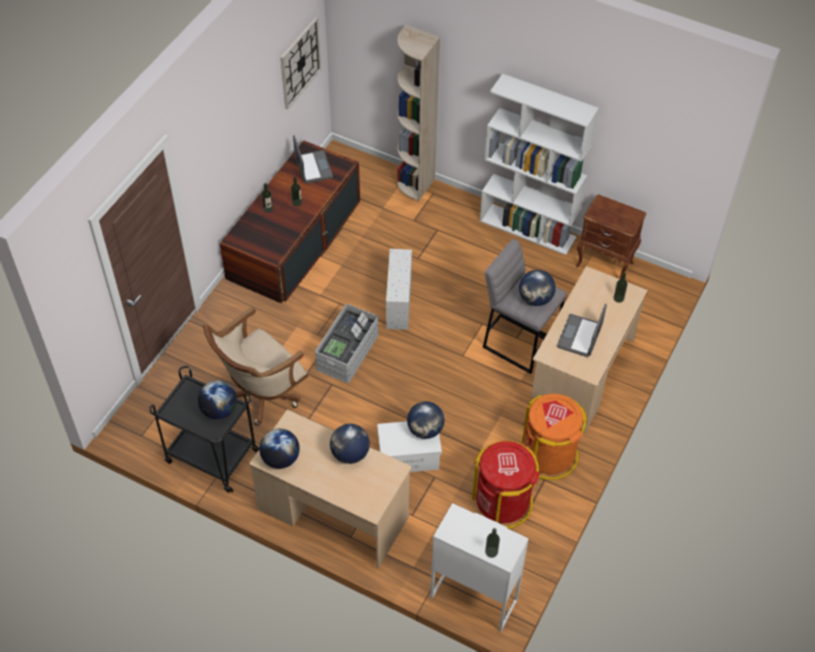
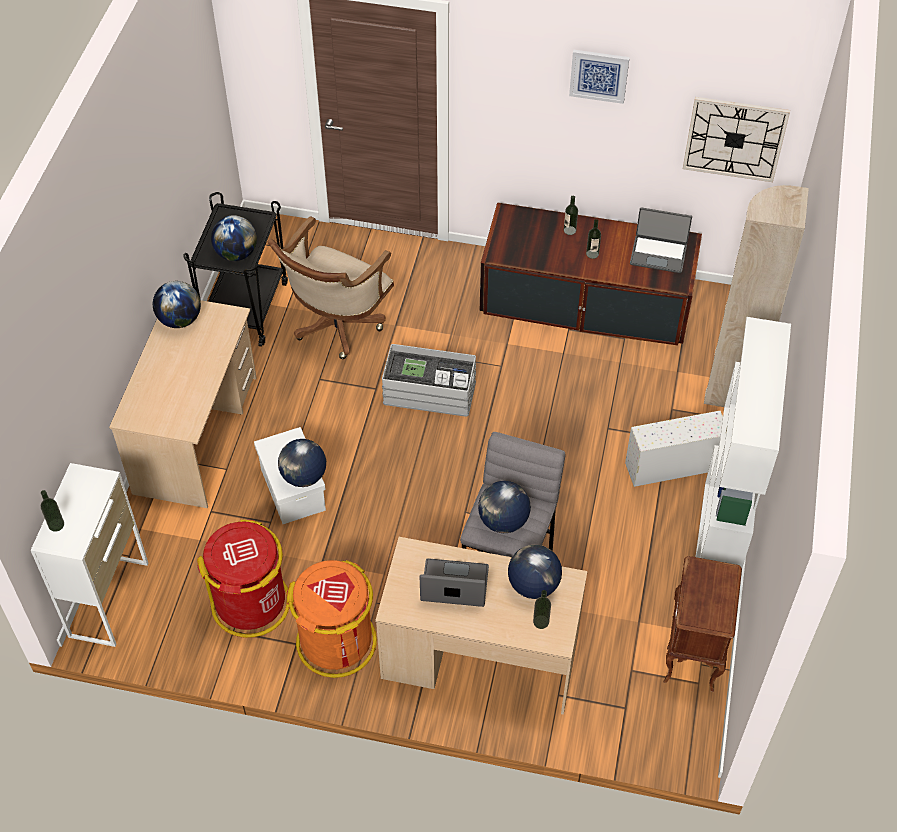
camera: 75 degrees right, 0 degrees up
office chair [203,307,308,425] -> office chair turned 90 degrees counterclockwise [267,216,394,359]
laptop [293,135,333,184] -> laptop turned 45 degrees clockwise [630,207,692,273]
globe [330,424,370,464] -> globe moved to [508,545,562,599]
white storage box [386,249,412,330] -> white storage box moved to [625,411,723,487]
none -> picture [569,50,630,104]

